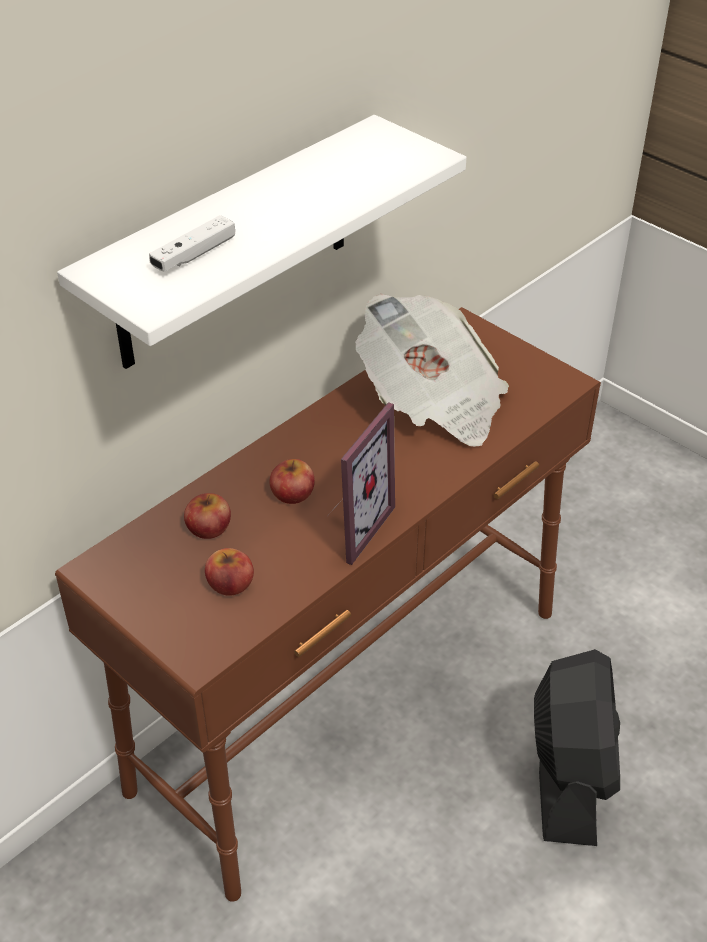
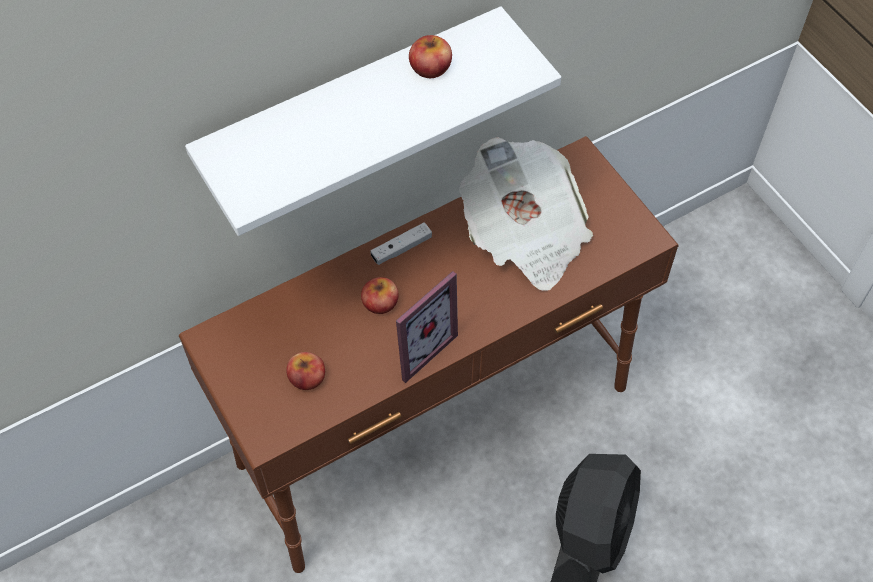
camera: 15 degrees right, 15 degrees up
white game controller [149,215,235,272] -> white game controller moved to [370,223,432,265]
apple [184,493,231,539] -> apple moved to [409,35,452,78]

